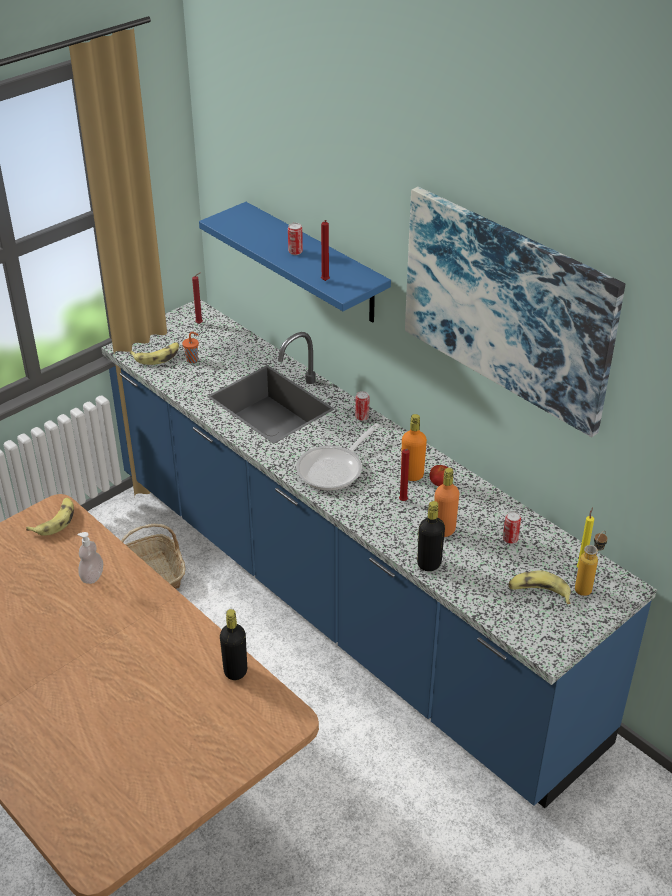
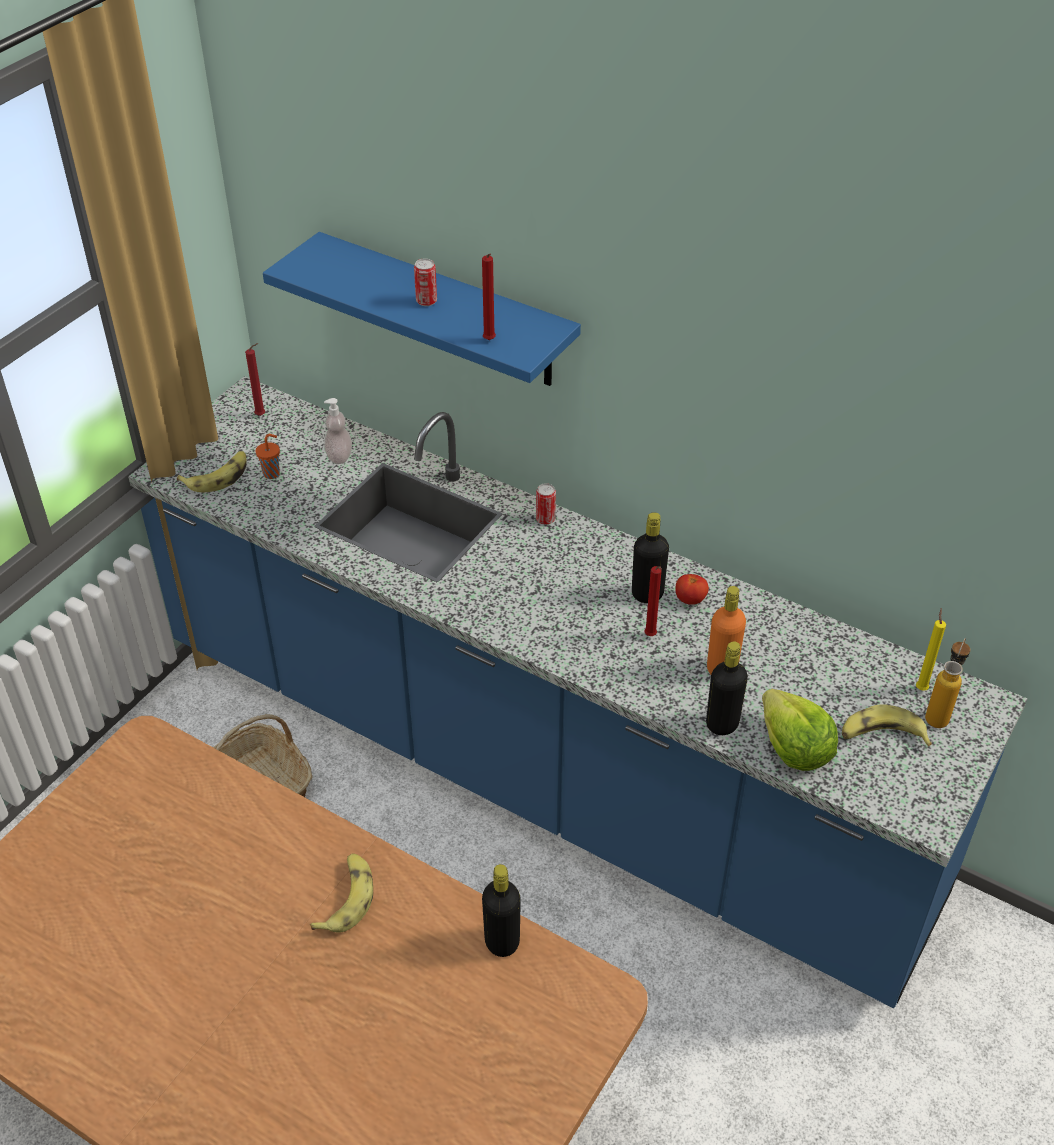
camera: 15 degrees left, 5 degrees up
banana [26,498,74,536] -> banana moved to [310,853,373,933]
soap dispenser [78,532,103,584] -> soap dispenser moved to [324,398,352,464]
frying pan [296,423,380,491] -> none
orange bottle [401,414,427,481] -> black bottle [632,512,669,603]
picture [405,187,625,437] -> none
can [503,511,521,544] -> none
none -> lettuce [762,689,838,771]

